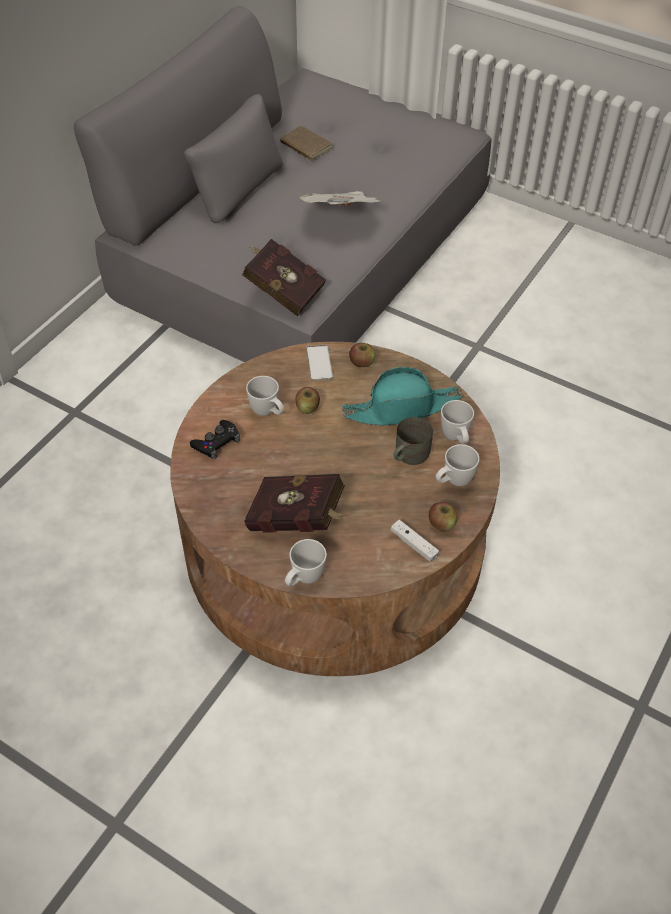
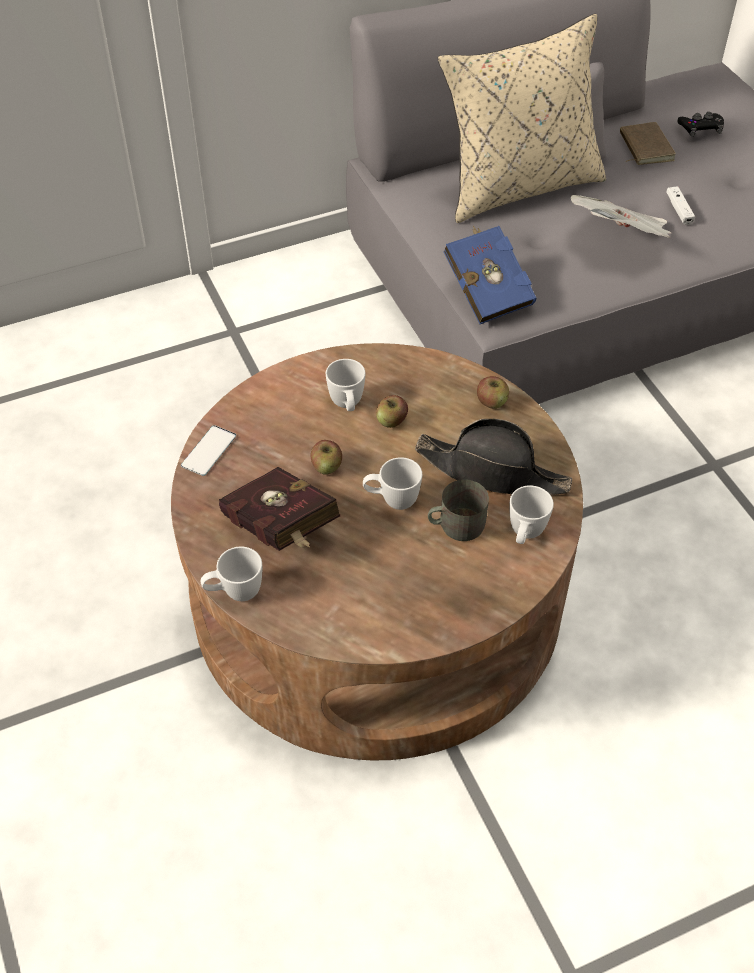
camera: 35 degrees right, 0 degrees up
black game controller [190,420,240,459] -> black game controller moved to [677,112,724,137]
red book [242,239,326,316] -> blue book [444,226,537,324]
phone [307,345,333,380] -> phone moved to [181,425,236,476]
turquoise hat [342,367,462,426] -> black hat [415,419,572,495]
white game controller [391,520,439,562] -> white game controller moved to [666,186,695,225]
apple [429,502,458,531] -> apple moved to [310,440,342,475]
white mug [435,444,479,486] -> white mug moved to [363,457,422,510]
none -> beige pillow [438,14,606,223]

